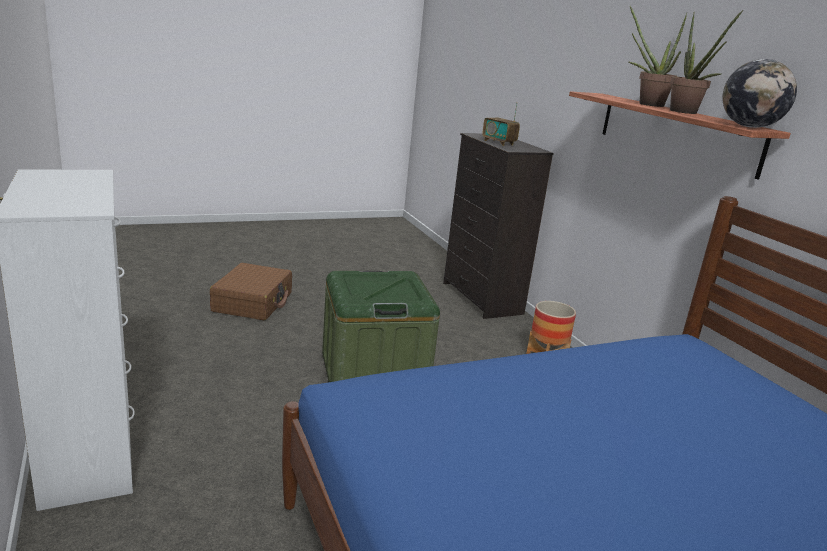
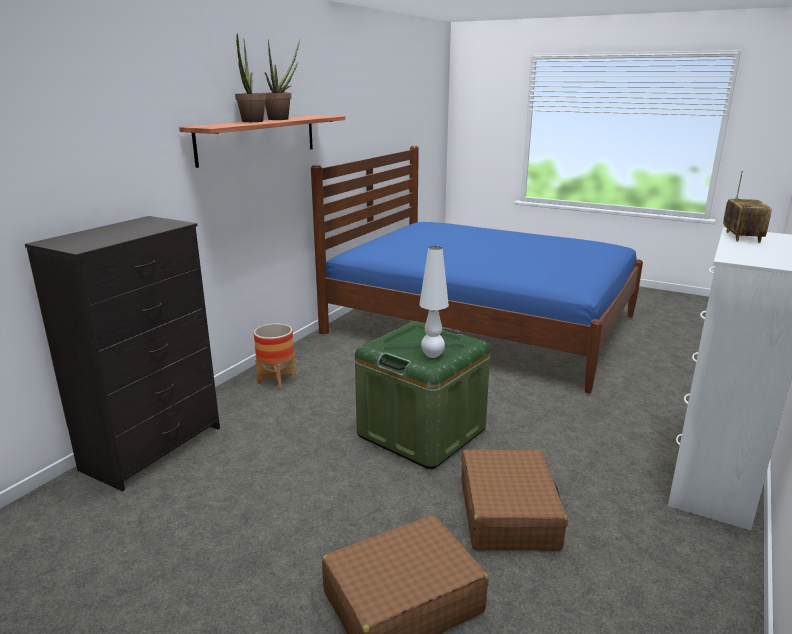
camera: 125 degrees left, 0 degrees up
radio [482,102,520,146] -> radio moved to [723,171,772,243]
globe [722,59,797,128] -> none
none -> white table lamp [419,246,449,358]
none -> brown suitcase [461,450,568,551]

